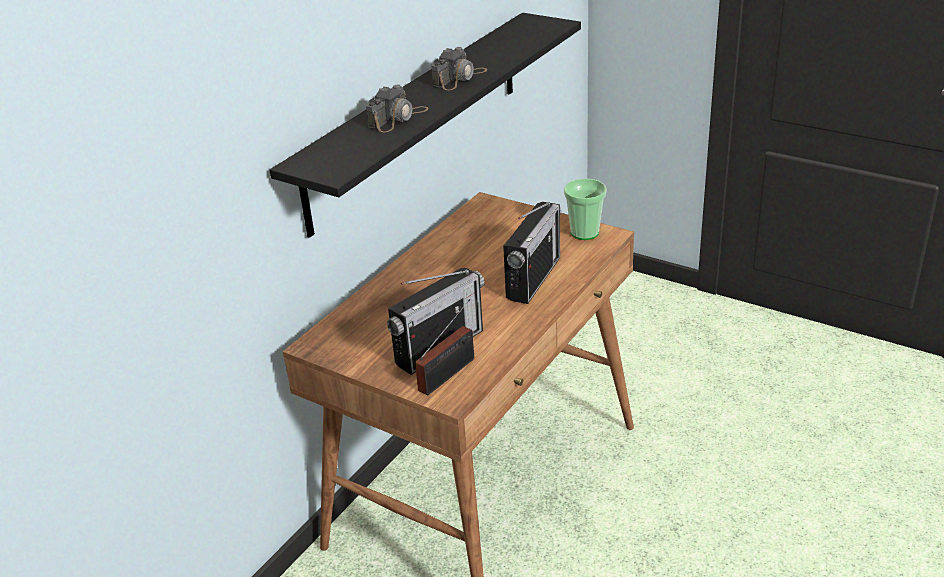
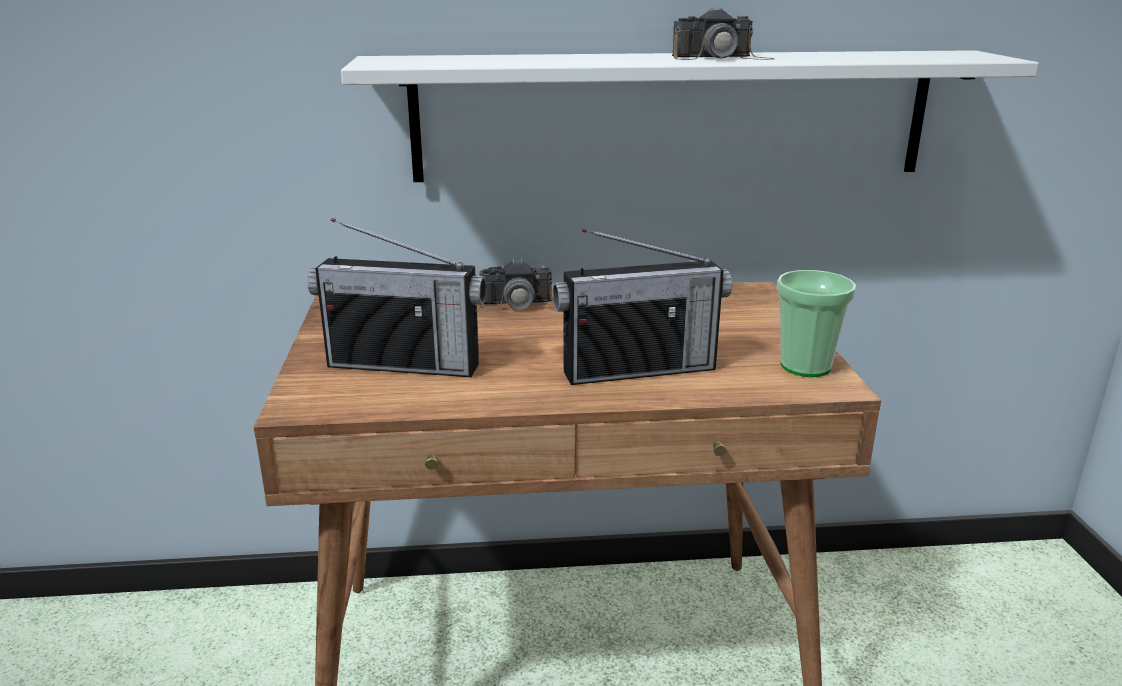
camera: 50 degrees right, 10 degrees down
black shelf [269,13,581,238] -> white shelf [341,50,1039,182]
camera [366,85,428,132] -> camera moved to [478,259,556,311]
radio [415,299,474,396] -> none

